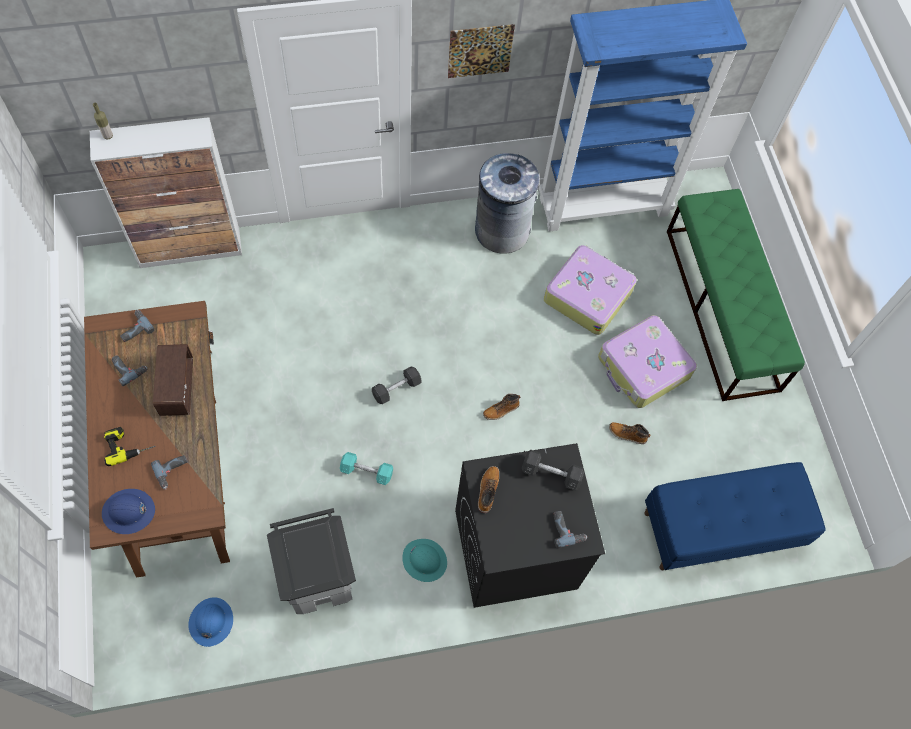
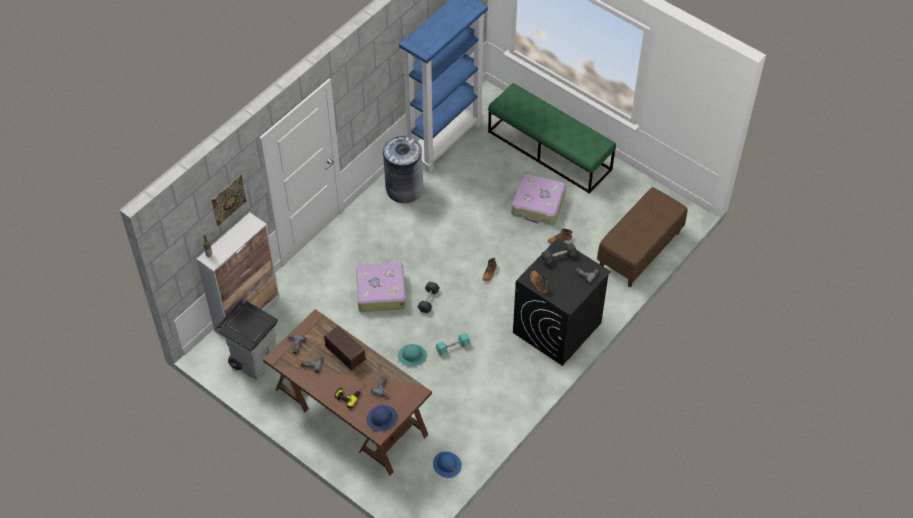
camera: 35 degrees left, 10 degrees down
grey trash can [267,508,356,614] -> grey trash can moved to [216,300,278,380]
turquoise hard hat [402,539,447,582] -> turquoise hard hat moved to [398,344,427,367]
picture [448,24,515,78] -> picture moved to [212,175,246,226]
suitcase [544,245,637,335] -> suitcase moved to [356,262,406,312]
blue bench [645,462,826,571] -> brown bench [597,187,687,287]

